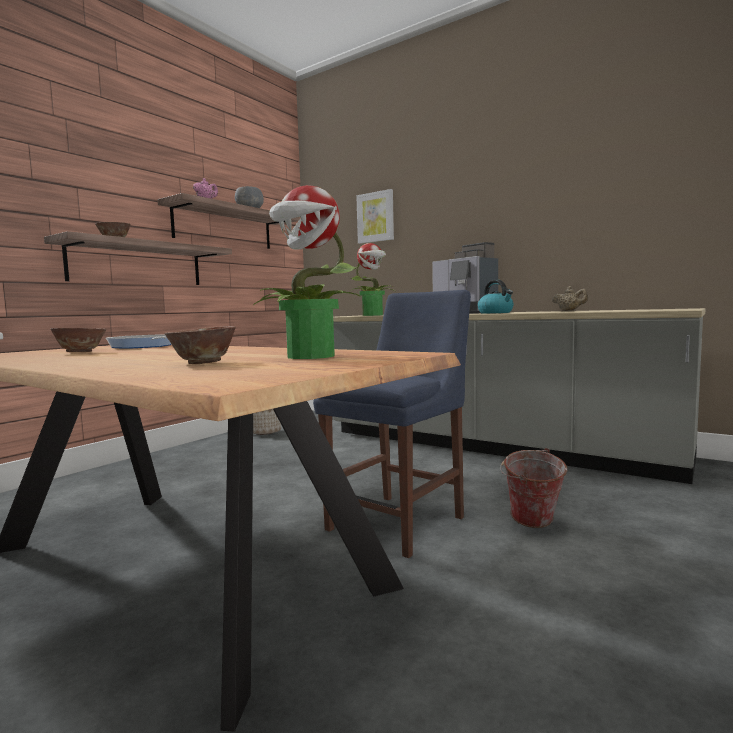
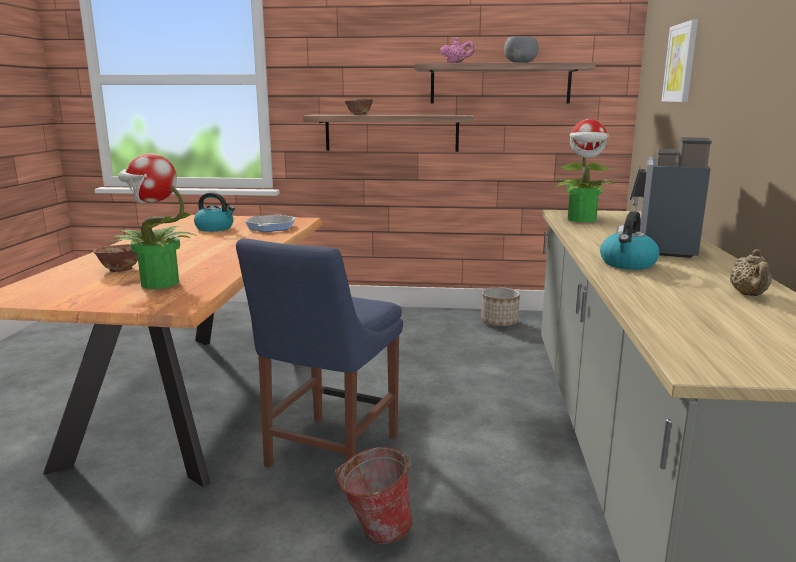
camera: 60 degrees right, 10 degrees up
bowl [51,328,106,352] -> kettle [194,192,235,232]
blue chair [313,290,471,558] -> blue chair turned 105 degrees clockwise [236,238,403,468]

